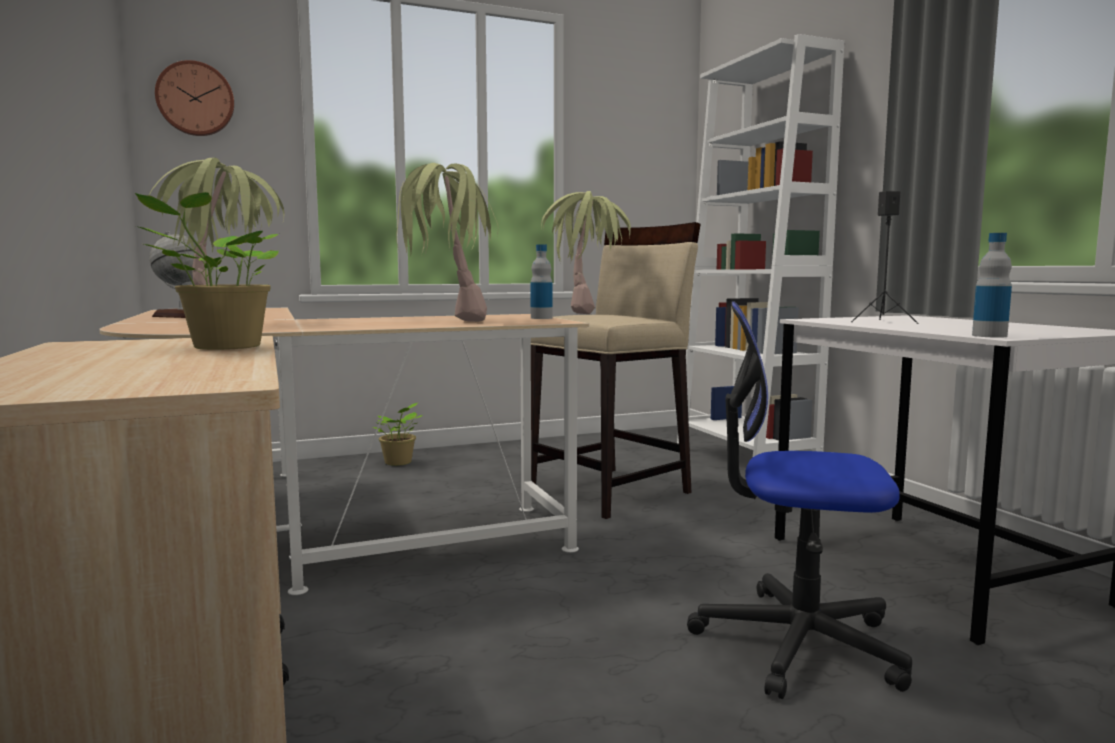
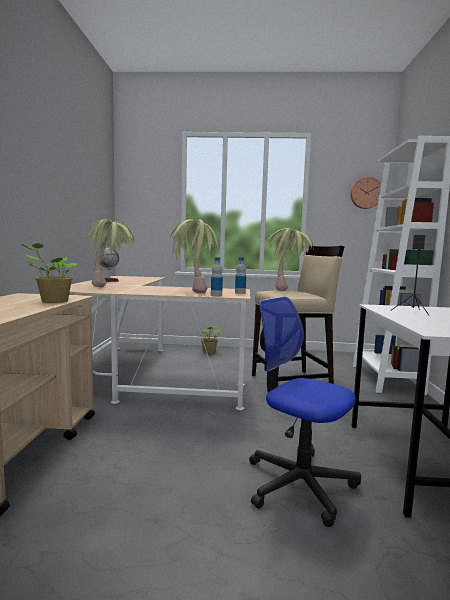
camera: 25 degrees right, 0 degrees up
wall clock [155,60,234,136] -> wall clock moved to [351,177,381,209]
bottle [972,233,1012,338] -> bottle moved to [211,257,223,296]

